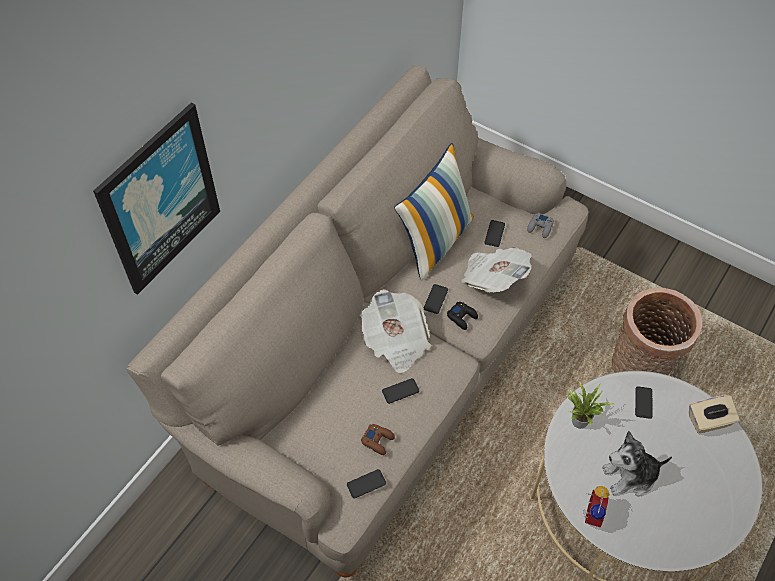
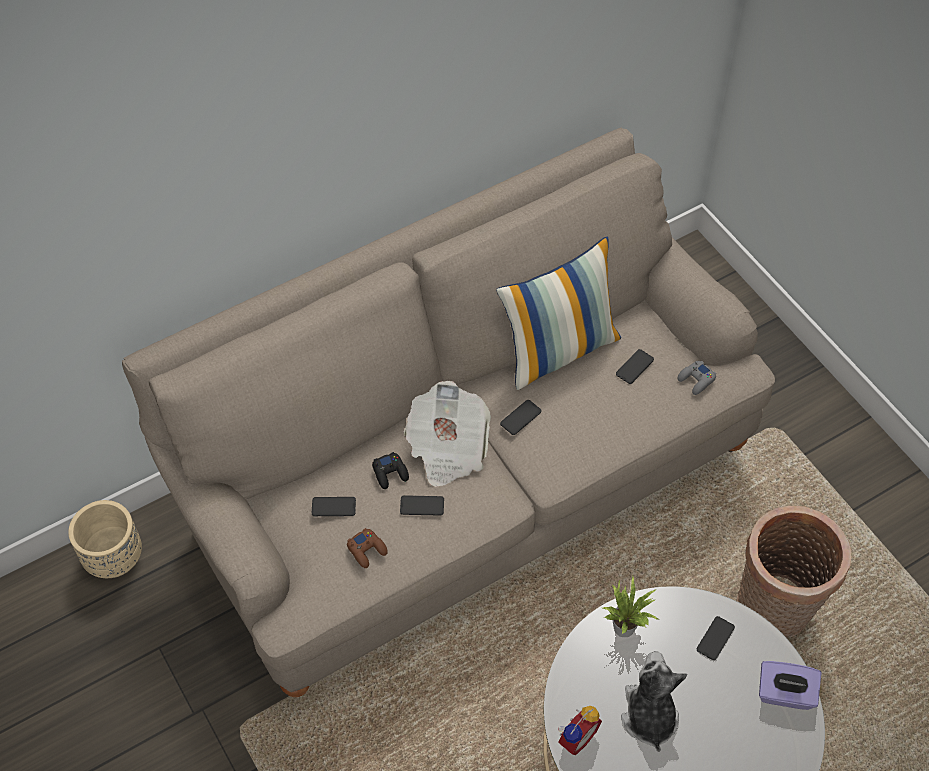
camera: 25 degrees right, 0 degrees up
picture [93,103,220,295] -> none
phone [347,469,386,498] -> phone moved to [312,497,356,516]
black game controller [447,302,478,330] -> black game controller moved to [372,452,409,489]
newspaper [461,247,532,293] -> none
plush toy [602,431,672,496] -> plush toy turned 75 degrees clockwise [621,651,687,752]
beige tissue box [689,395,740,434] -> purple tissue box [759,661,822,710]
none -> beige planter [68,500,142,578]

